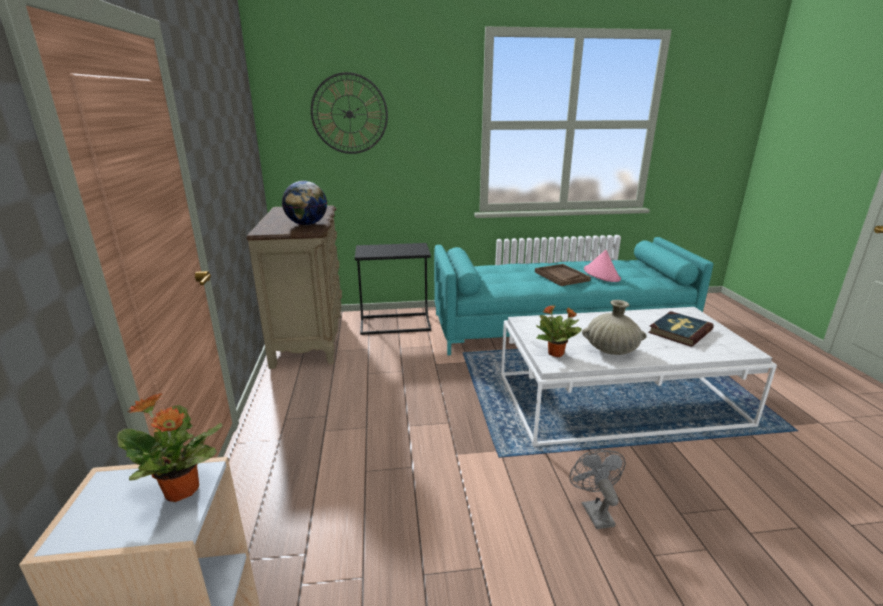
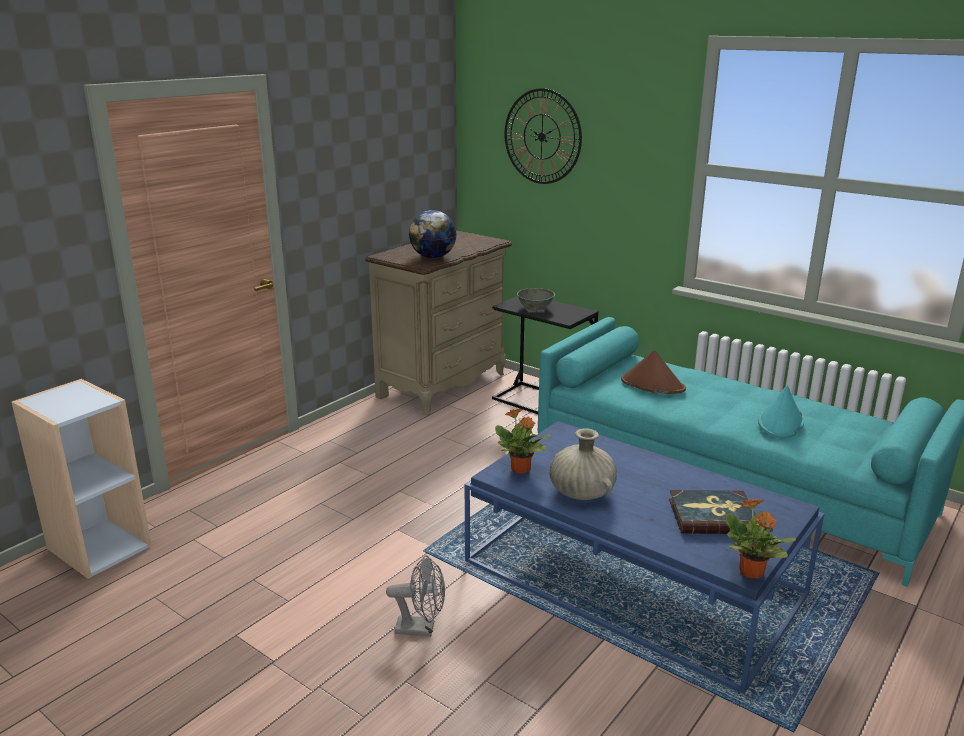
camera: 45 degrees right, 0 degrees up
potted plant [117,393,223,502] -> potted plant moved to [726,499,796,578]
white coffee table [501,307,777,446] -> blue coffee table [465,421,824,695]
brown tray [535,264,591,286] -> none
grey fan [569,449,626,529] -> grey fan turned 60 degrees clockwise [386,555,445,637]
pink hat [584,250,621,282] -> turquoise hat [758,385,804,438]
none -> grey bowl [517,288,555,311]
none -> brown hat [621,350,686,394]

